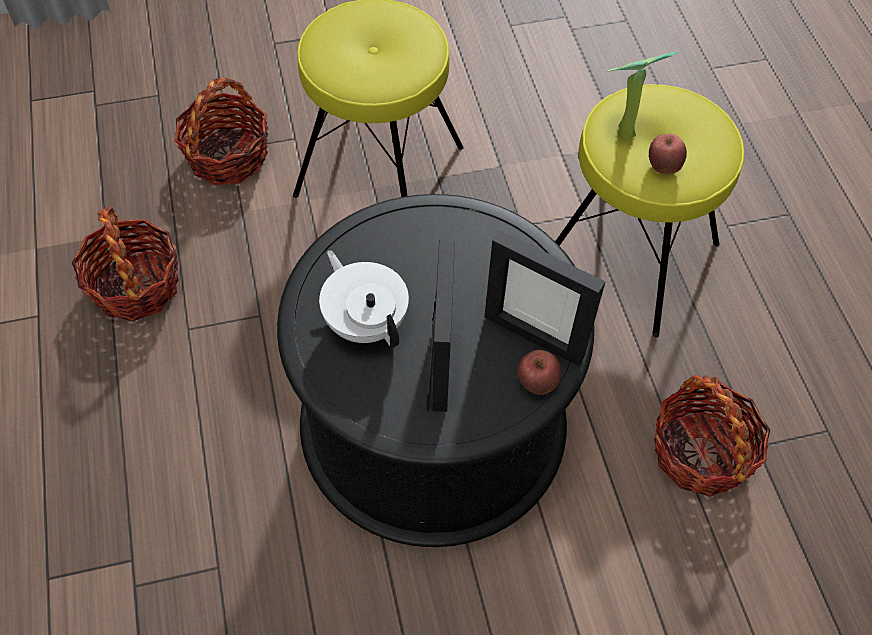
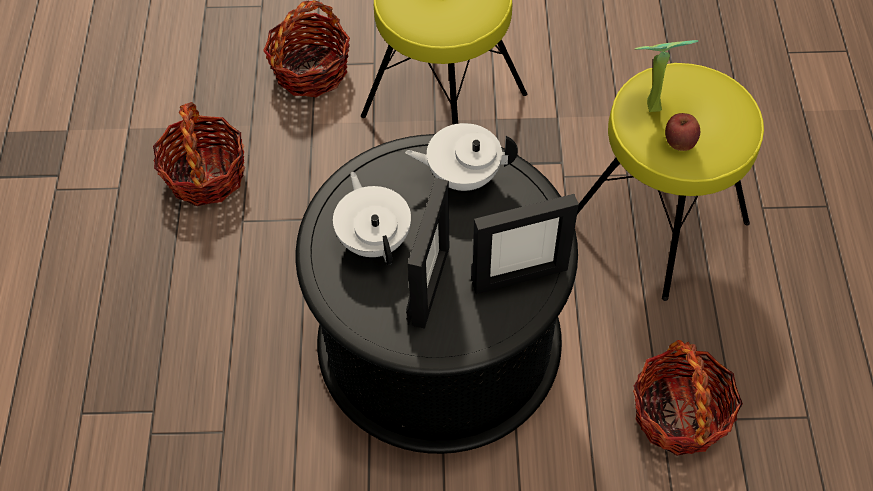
camera: 15 degrees right, 0 degrees up
picture frame [485,230,605,366] -> picture frame turned 60 degrees counterclockwise [471,194,579,294]
apple [518,350,562,395] -> none
none -> white teapot [405,123,518,191]

